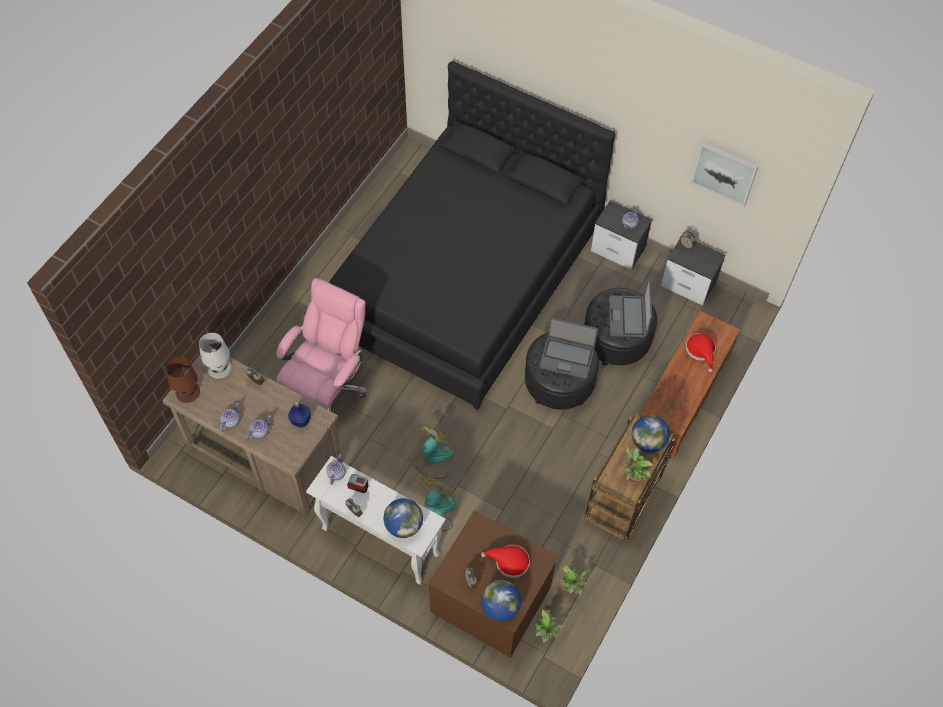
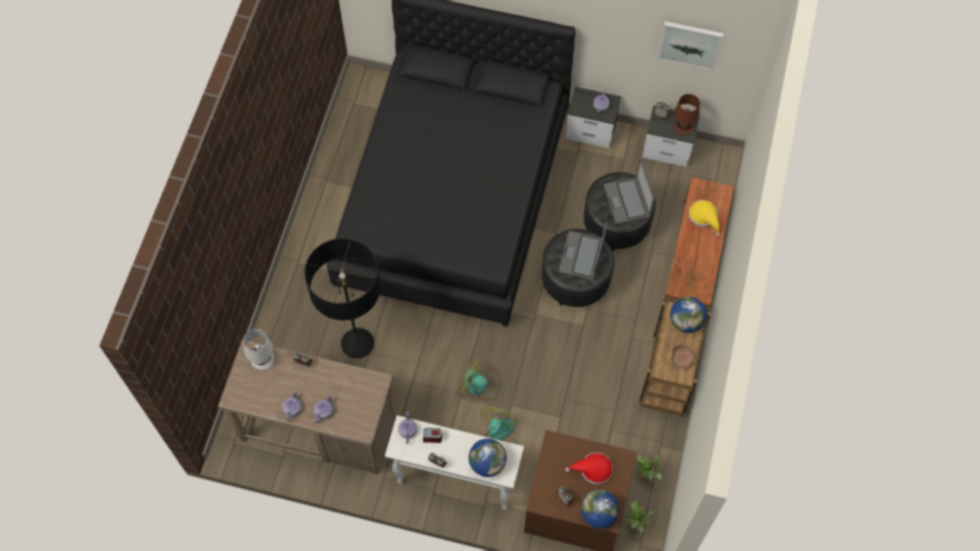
camera: 15 degrees left, 5 degrees up
brown table lamp [166,357,200,403] -> brown table lamp moved to [673,94,700,135]
pink office chair [276,278,367,411] -> black floor lamp [304,238,381,358]
blue bottle [288,401,311,428] -> none
fan [416,423,453,479] -> fan turned 90 degrees counterclockwise [458,359,501,400]
laptop [540,317,598,379] -> laptop turned 105 degrees clockwise [559,222,607,280]
potted plant [623,446,654,483] -> brown bowl [671,345,696,368]
red hat [686,333,716,372] -> yellow hat [689,200,720,236]

